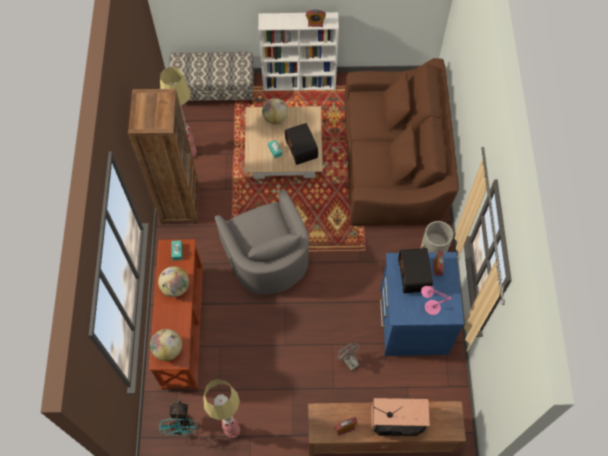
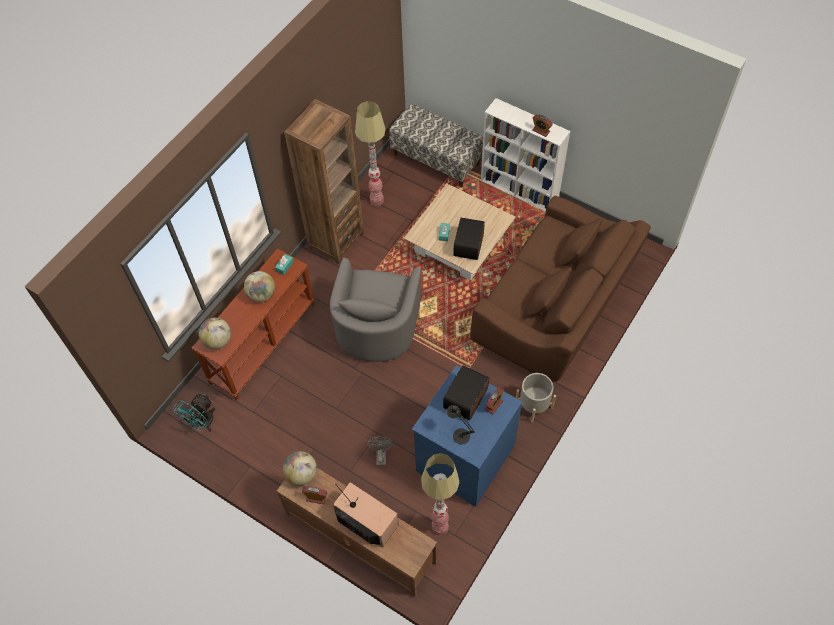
camera: 35 degrees right, 5 degrees down
floor lamp [204,379,240,439] -> floor lamp moved to [421,453,460,536]
globe [262,98,288,124] -> globe moved to [283,451,317,486]
pink table lamp [421,286,452,315] -> black table lamp [447,405,475,445]

